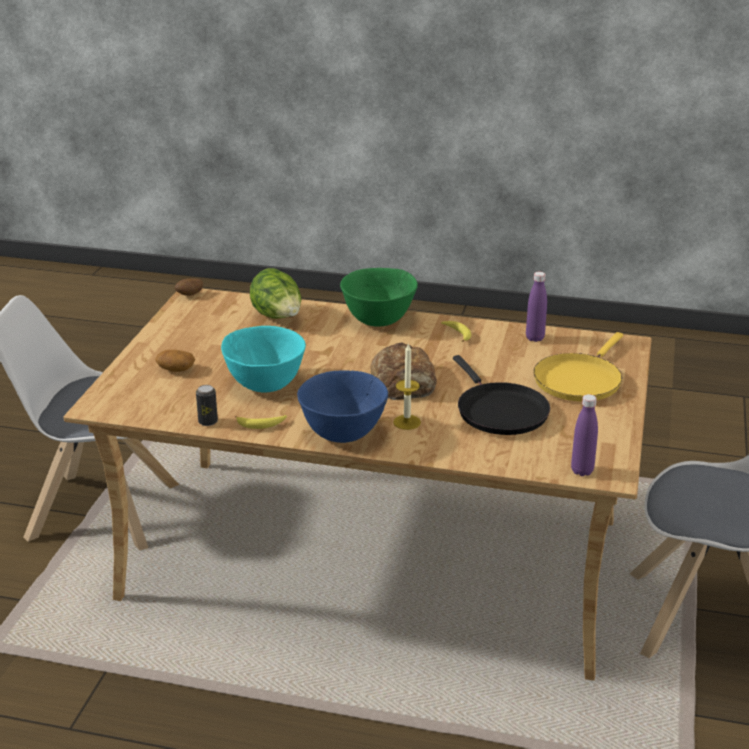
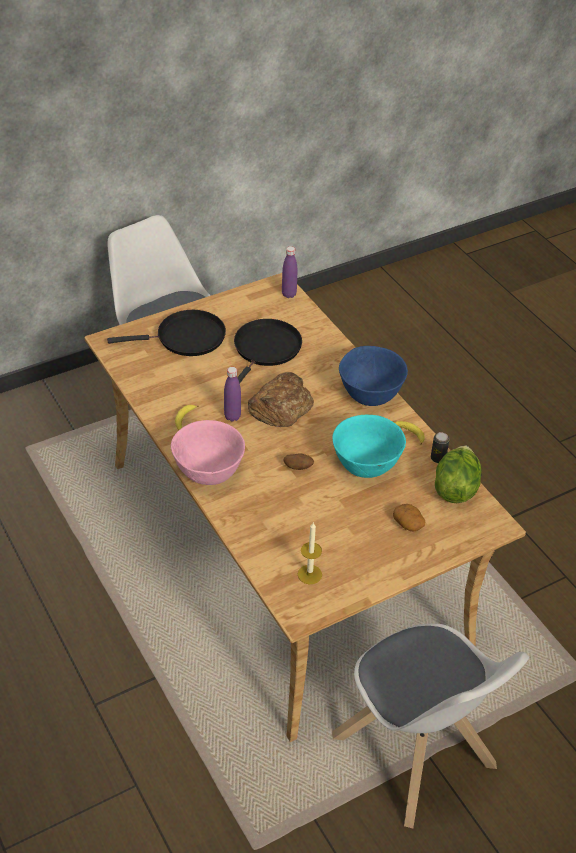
camera: 135 degrees left, 15 degrees up
potato [175,278,203,296] -> potato moved to [284,453,314,470]
lettuce [250,268,301,319] -> lettuce moved to [435,445,482,503]
green bowl [340,268,418,327] -> pink bowl [171,420,245,485]
candle [393,343,421,430] -> candle moved to [298,523,322,584]
purple bottle [526,272,547,342] -> purple bottle moved to [224,367,241,421]
yellow frying pan [534,332,623,402] -> black frying pan [107,310,226,356]

